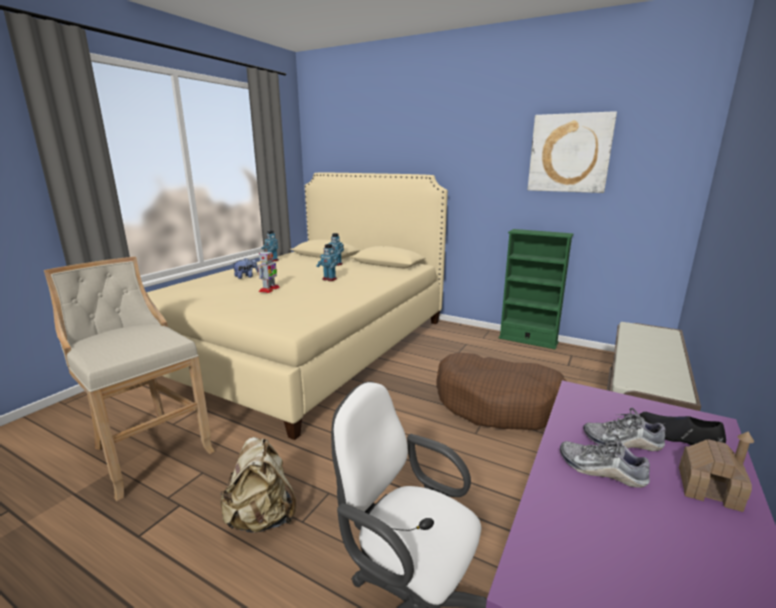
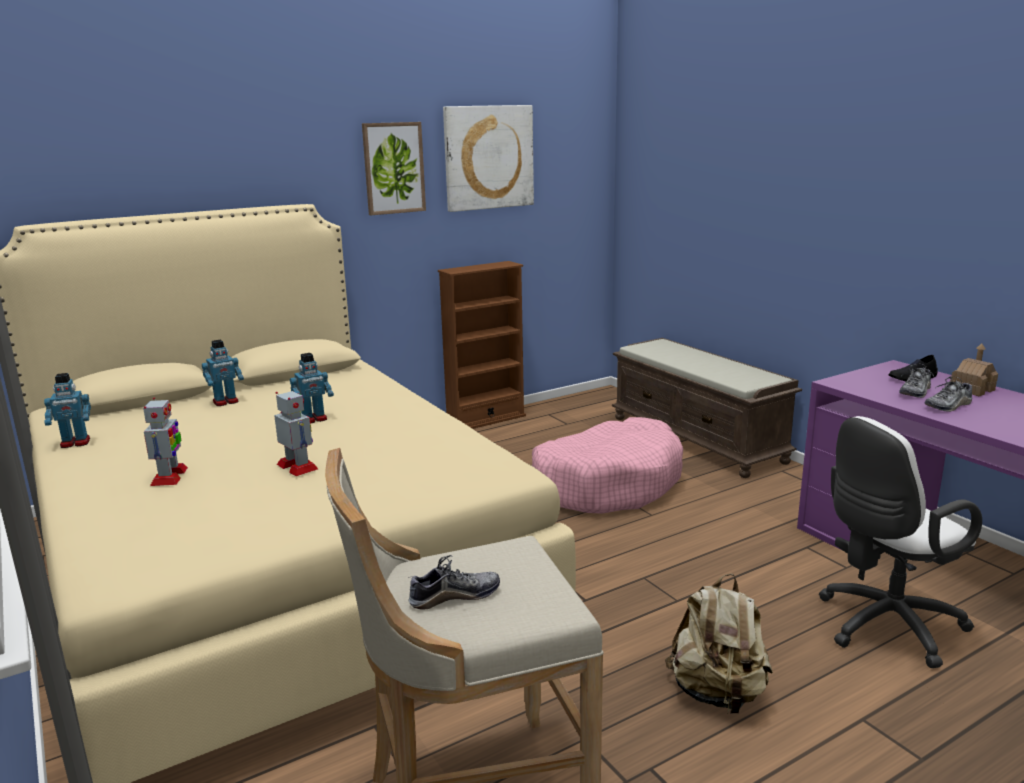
camera: 60 degrees left, 0 degrees up
plush toy [232,258,259,279] -> toy robot [143,398,188,486]
brown dog bed [437,353,568,430] -> pink dog bed [532,417,683,514]
green bookcase [499,229,573,349] -> brown bookcase [438,261,526,429]
none -> picture [362,122,426,215]
none -> shoe [408,555,500,610]

